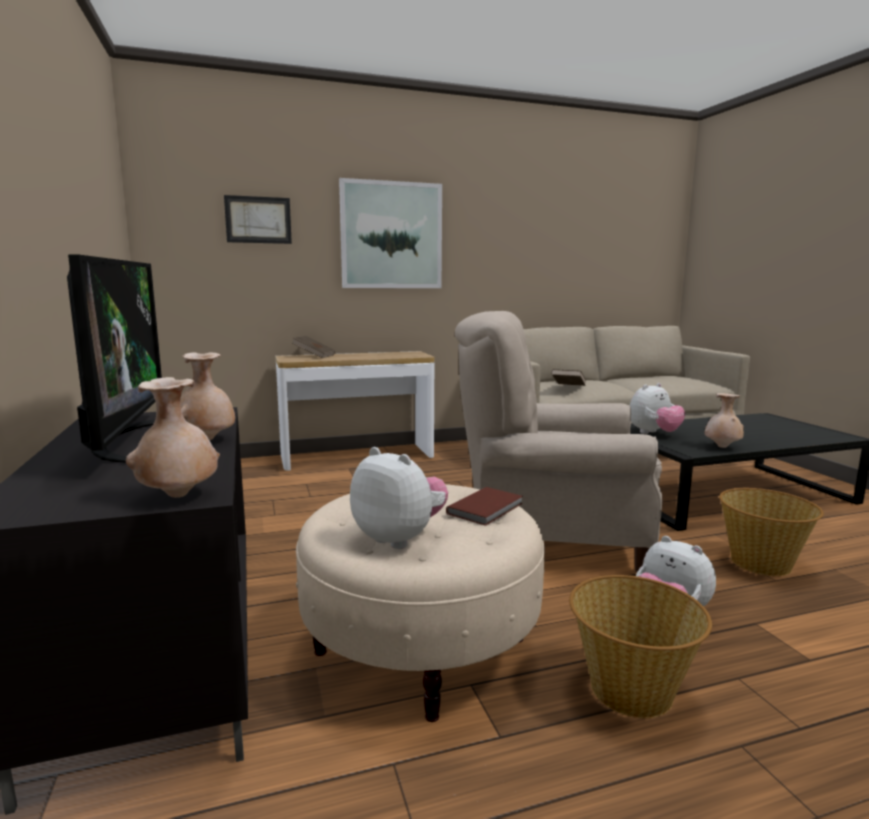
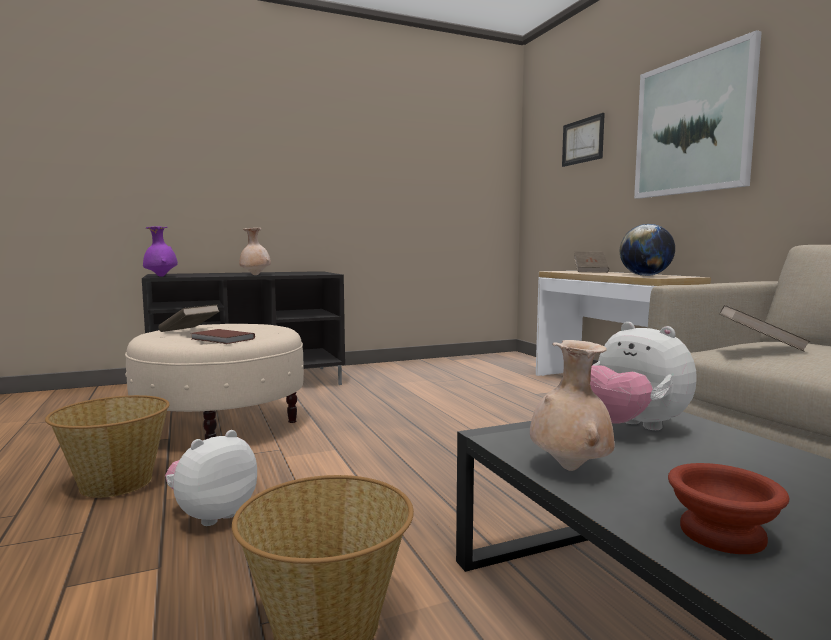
camera: 85 degrees right, 5 degrees down
television [67,254,162,462] -> none
beige vase [126,377,220,498] -> purple vase [143,226,178,277]
plush toy [350,447,448,549] -> brown book [159,304,220,332]
beige armchair [455,311,662,573] -> none
none -> globe [620,224,675,276]
none -> brown bowl [668,463,789,554]

